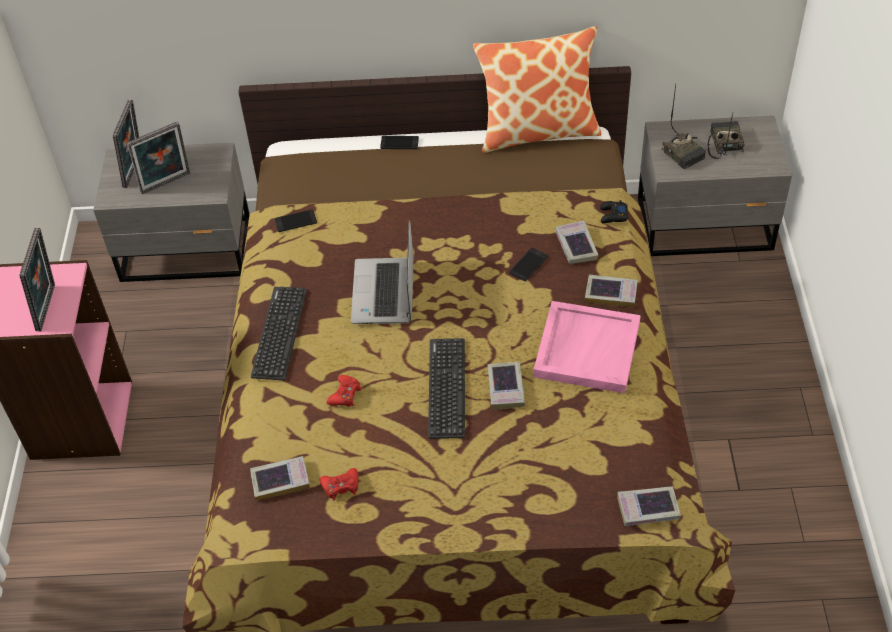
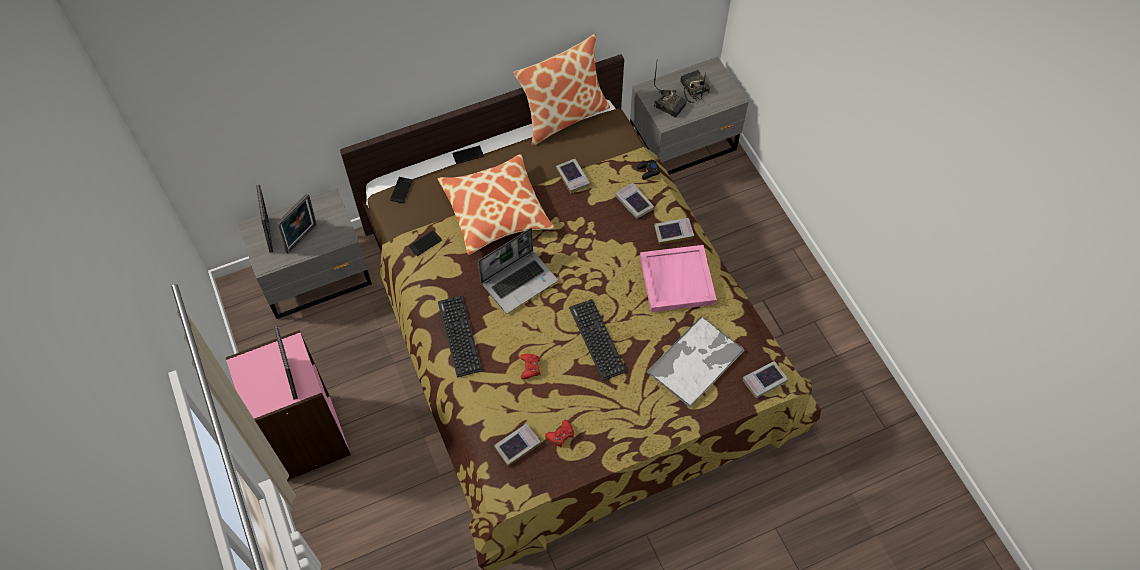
camera: 25 degrees left, 10 degrees up
laptop [351,219,414,324] -> laptop turned 105 degrees counterclockwise [478,228,558,313]
book [488,362,525,410] -> book moved to [556,159,590,193]
phone [509,248,548,281] -> phone moved to [390,177,413,203]
none -> pillow [438,154,555,255]
none -> tray [647,316,745,408]

